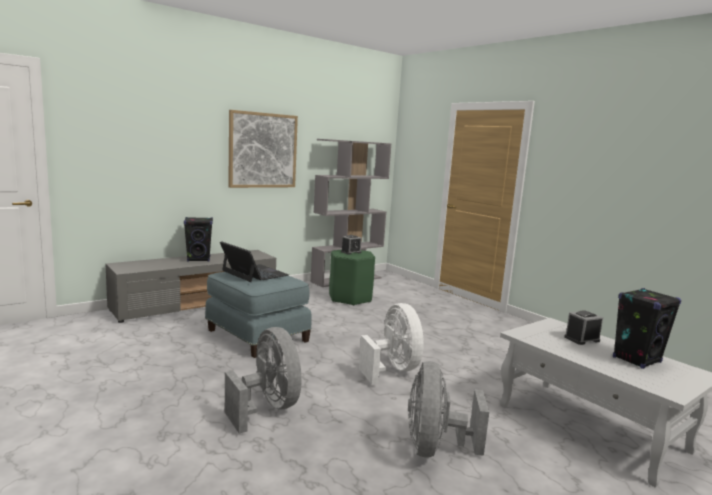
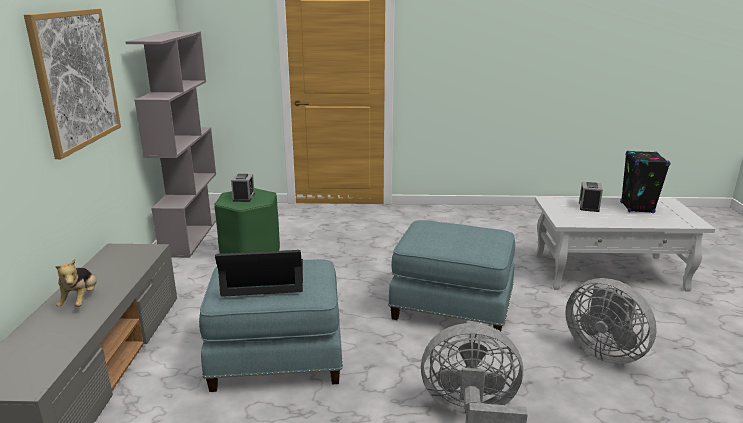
camera: 50 degrees left, 10 degrees up
black speaker [184,217,213,262] -> plush toy [55,259,97,307]
white fan [359,303,424,385] -> blue ottoman [388,220,515,331]

